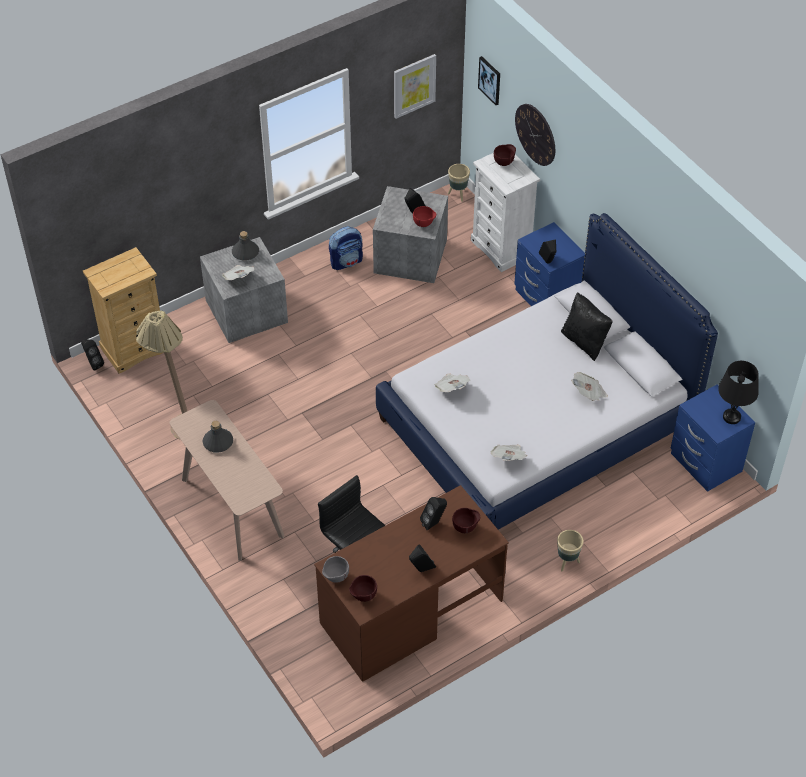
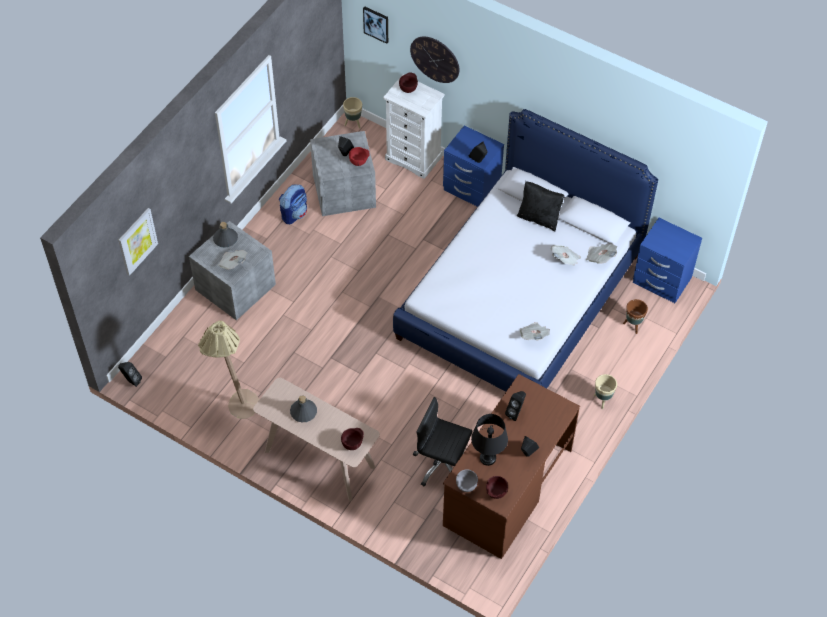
camera: 25 degrees left, 5 degrees up
beige dresser [83,247,164,374] -> none
picture [394,54,436,119] -> picture moved to [119,208,158,276]
newspaper [434,373,470,392] -> newspaper moved to [586,243,617,264]
brown bowl [452,508,480,533] -> brown bowl moved to [341,428,364,450]
black table lamp [718,361,759,424] -> black table lamp moved to [471,414,508,466]
none -> brown planter [623,299,648,334]

